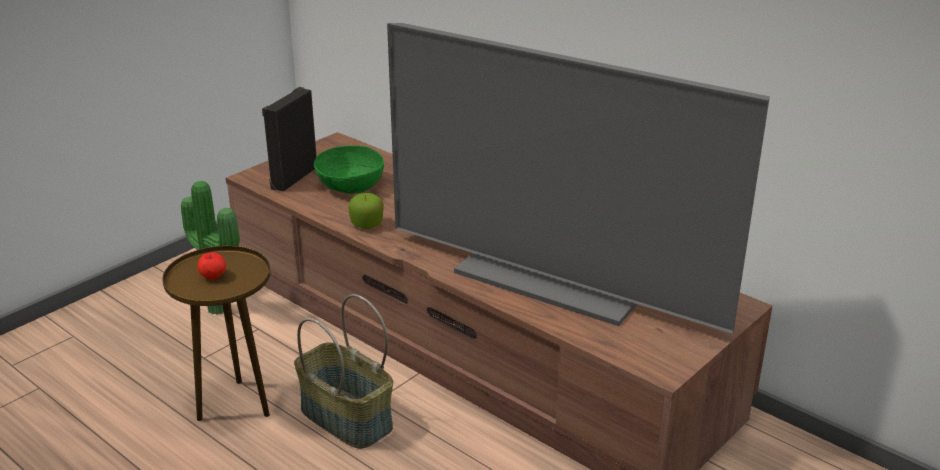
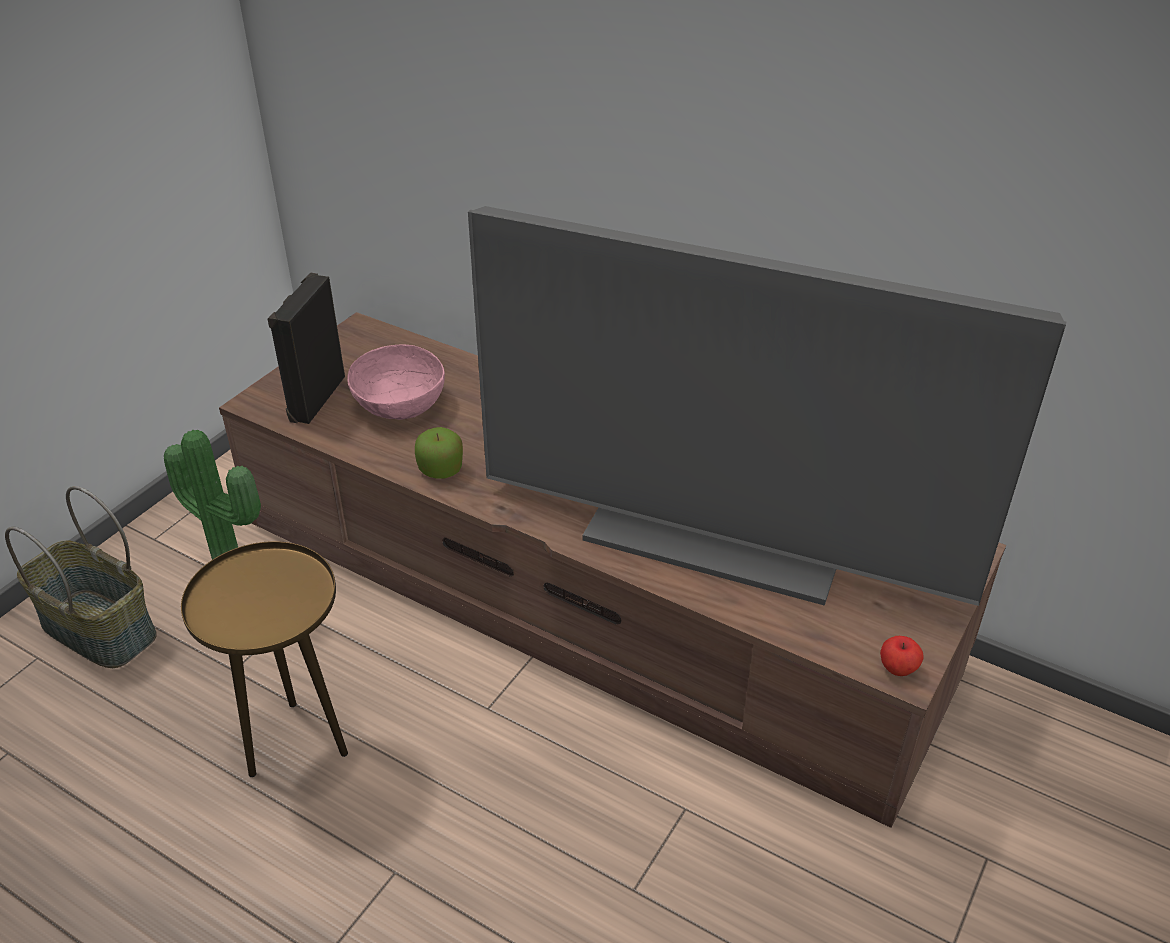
camera: 10 degrees left, 10 degrees up
apple [198,252,226,280] -> apple moved to [880,636,924,676]
basket [294,294,393,449] -> basket moved to [5,486,157,668]
green bowl [314,145,384,194] -> pink bowl [347,344,445,420]

